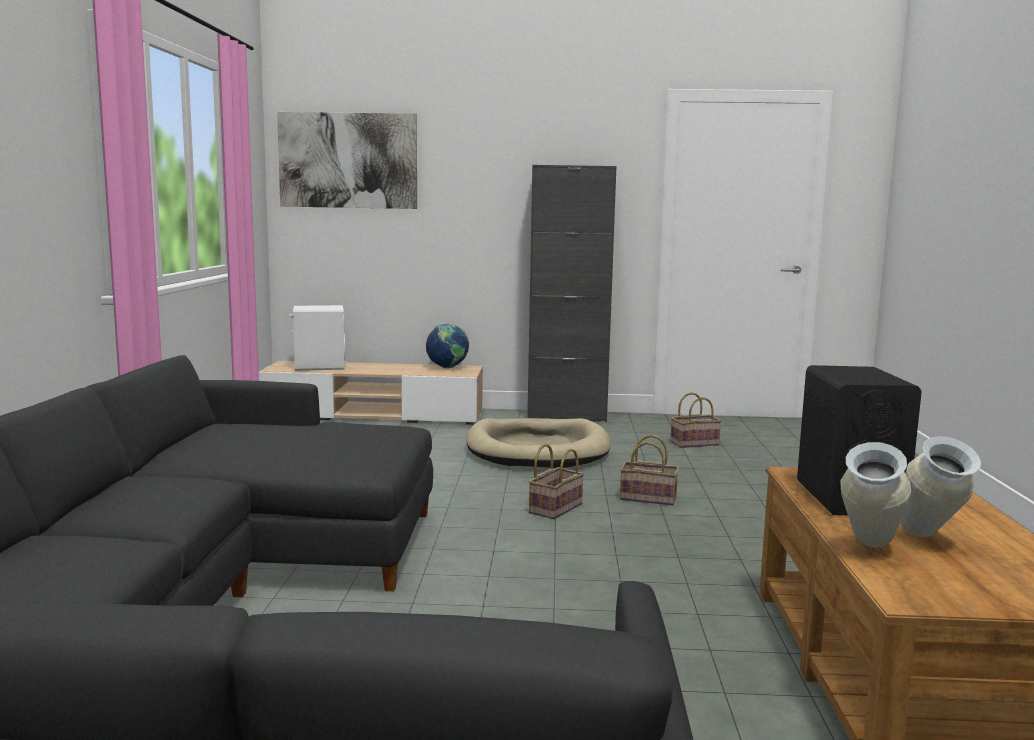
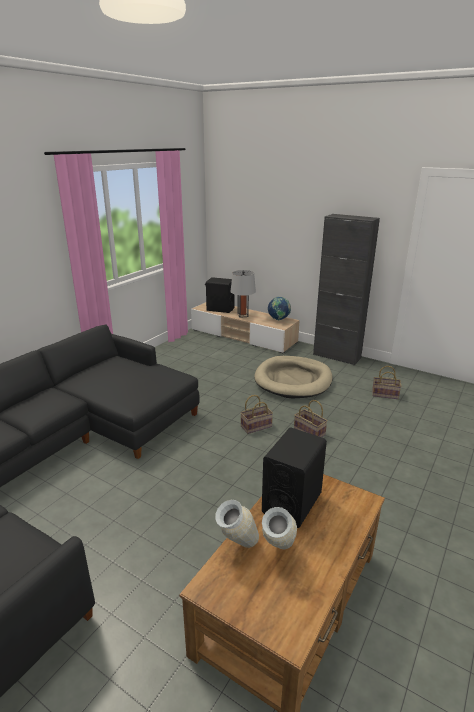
camera: 30 degrees right, 15 degrees up
picture [277,112,417,209] -> none
white speaker [289,305,345,371] -> black speaker [205,277,234,313]
none -> grey table lamp [230,270,256,318]

